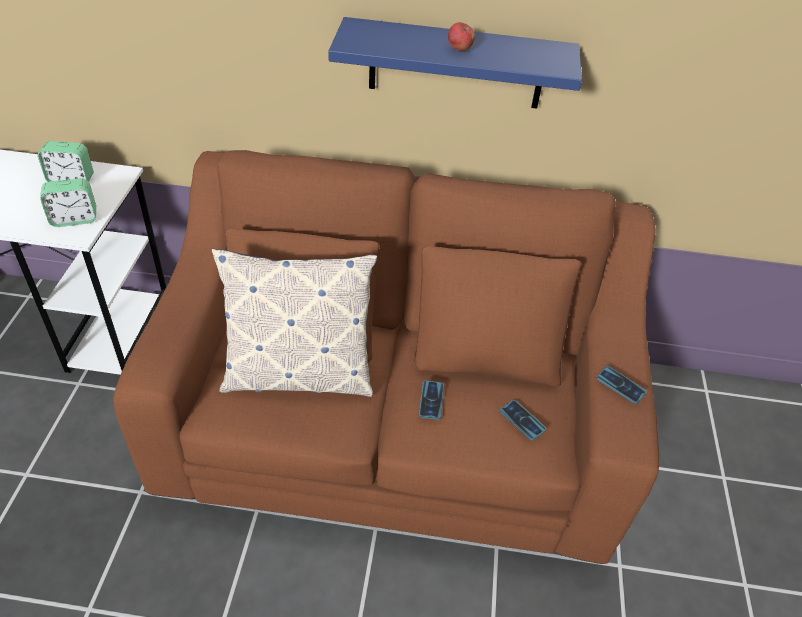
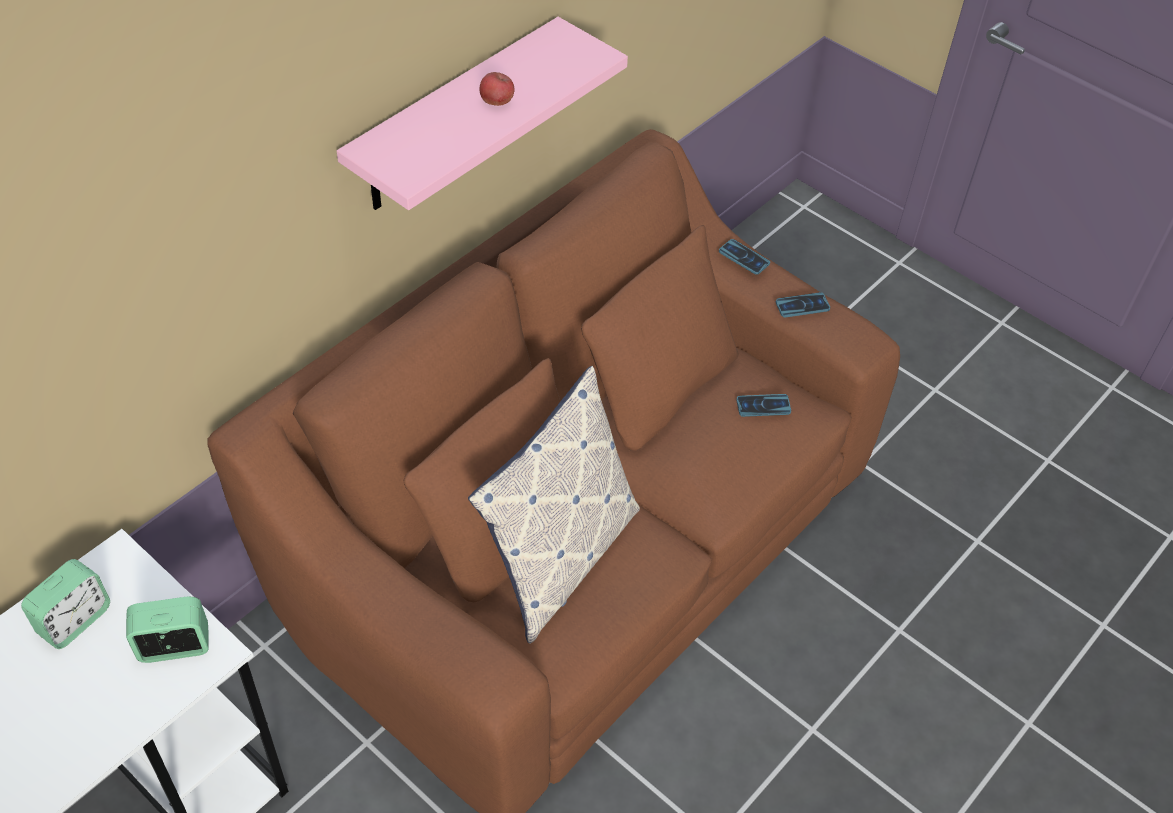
camera: 55 degrees left, 5 degrees up
alarm clock [40,178,96,227] -> alarm clock turned 120 degrees counterclockwise [126,597,209,663]
blue shelf [328,17,582,109] -> pink shelf [337,17,628,210]
phone [419,380,444,420] -> phone moved to [719,239,770,275]

